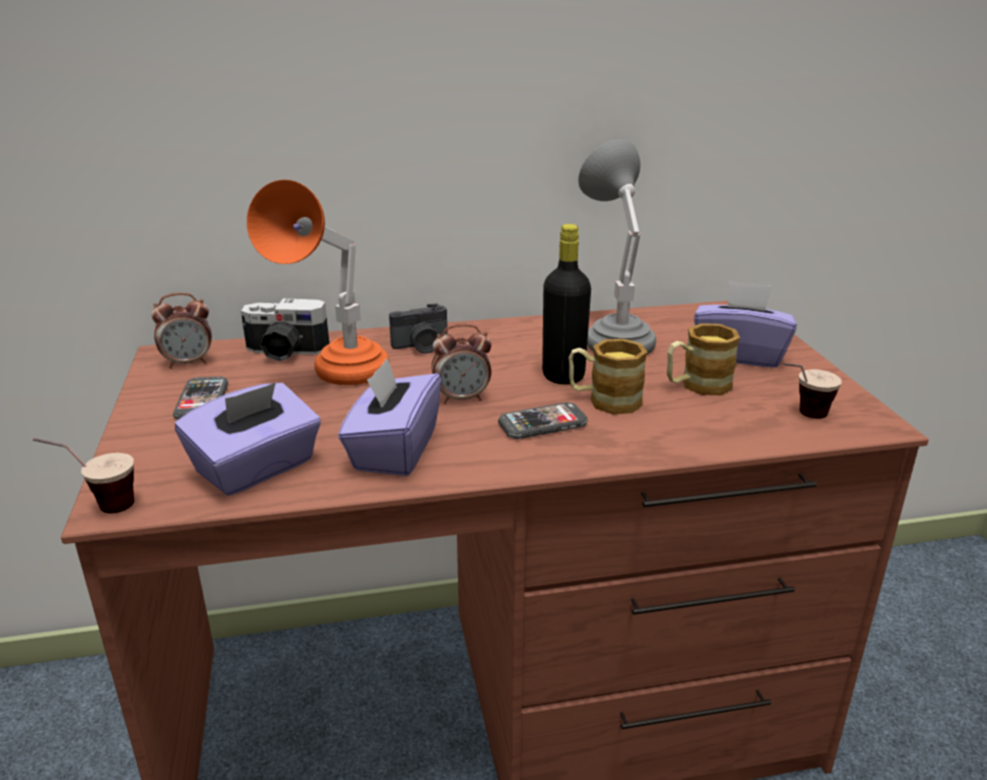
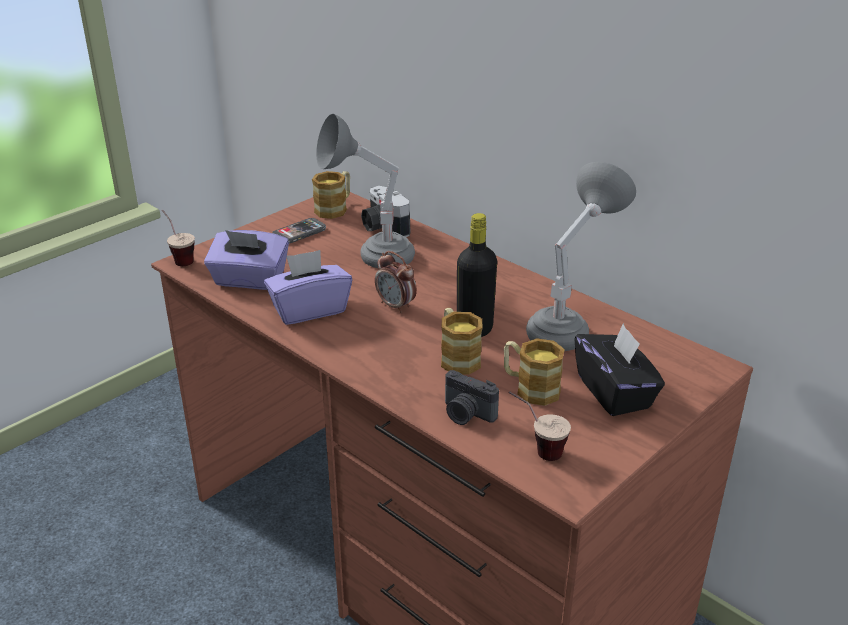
camera: 55 degrees right, 5 degrees up
alarm clock [151,293,212,368] -> mug [312,171,350,219]
orange table lamp [247,180,390,385] -> grey table lamp [316,114,415,269]
camera [389,303,448,354] -> camera moved to [445,370,499,425]
phone [498,402,588,439] -> none
purple tissue box [694,281,796,368] -> black tissue box [574,323,665,416]

